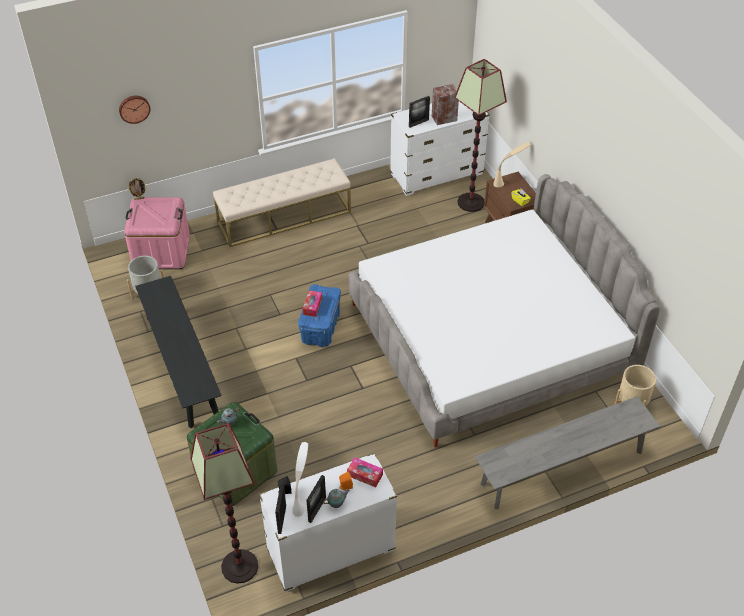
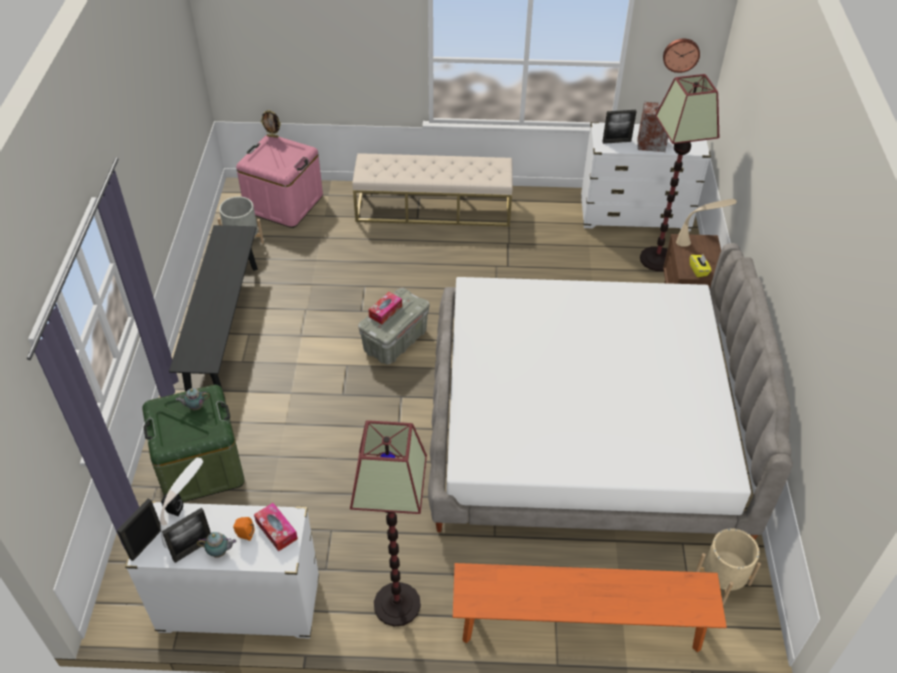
camera: 25 degrees right, 0 degrees up
wall clock [119,96,150,124] -> wall clock moved to [663,39,700,73]
floor lamp [190,423,258,584] -> floor lamp moved to [350,420,427,627]
blue storage box [298,284,341,347] -> grey storage box [358,288,429,365]
grey bench [475,396,660,509] -> orange bench [453,563,727,652]

